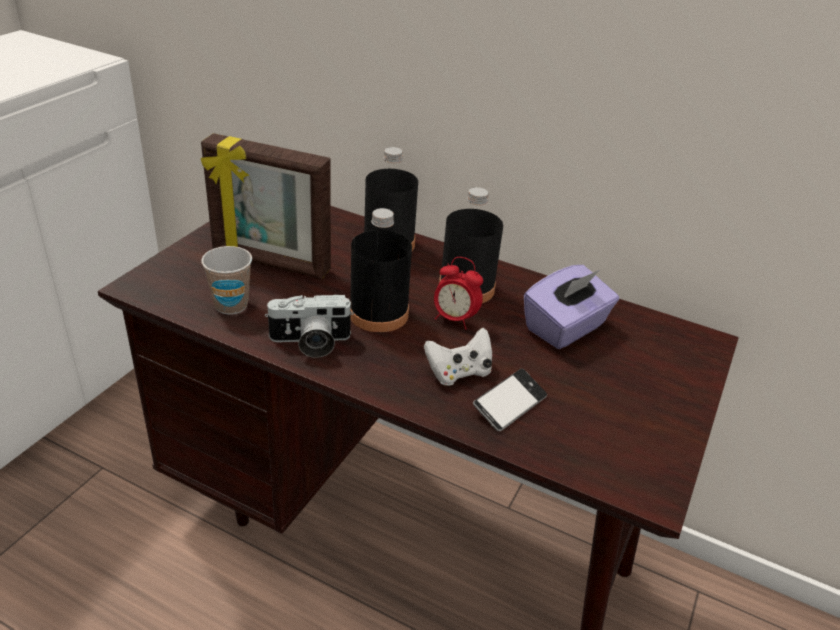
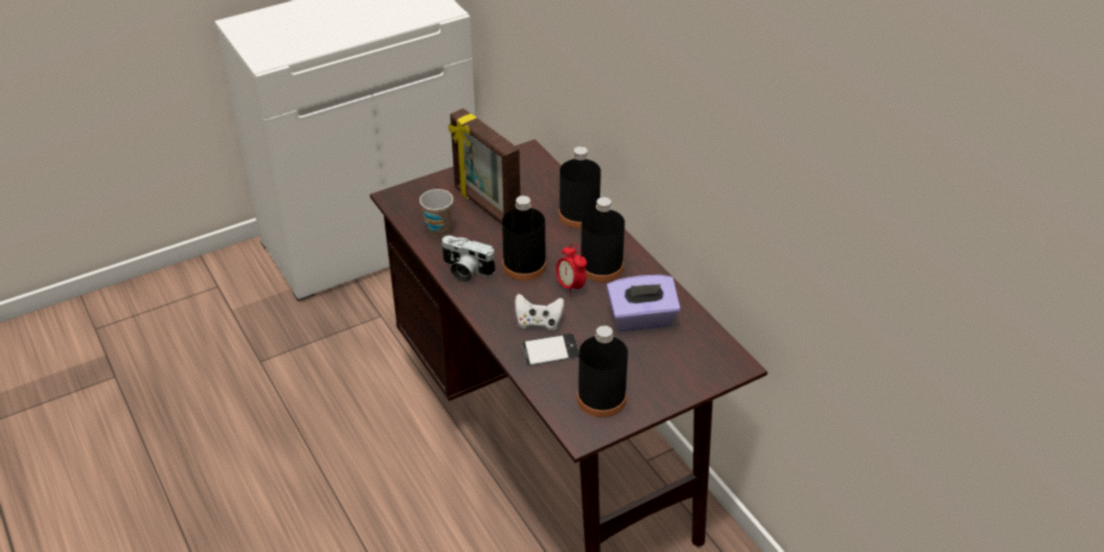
camera: 35 degrees right, 5 degrees up
none -> black bottle [577,325,628,417]

